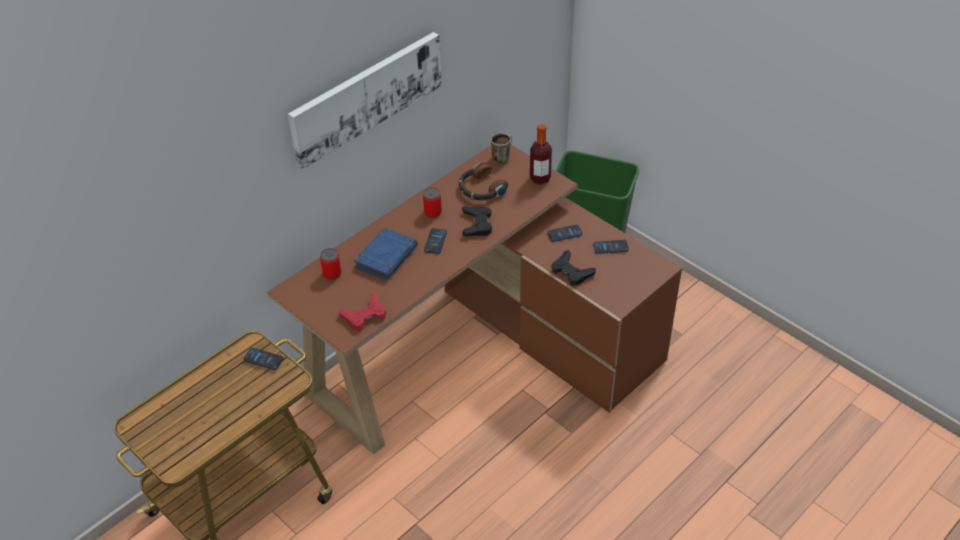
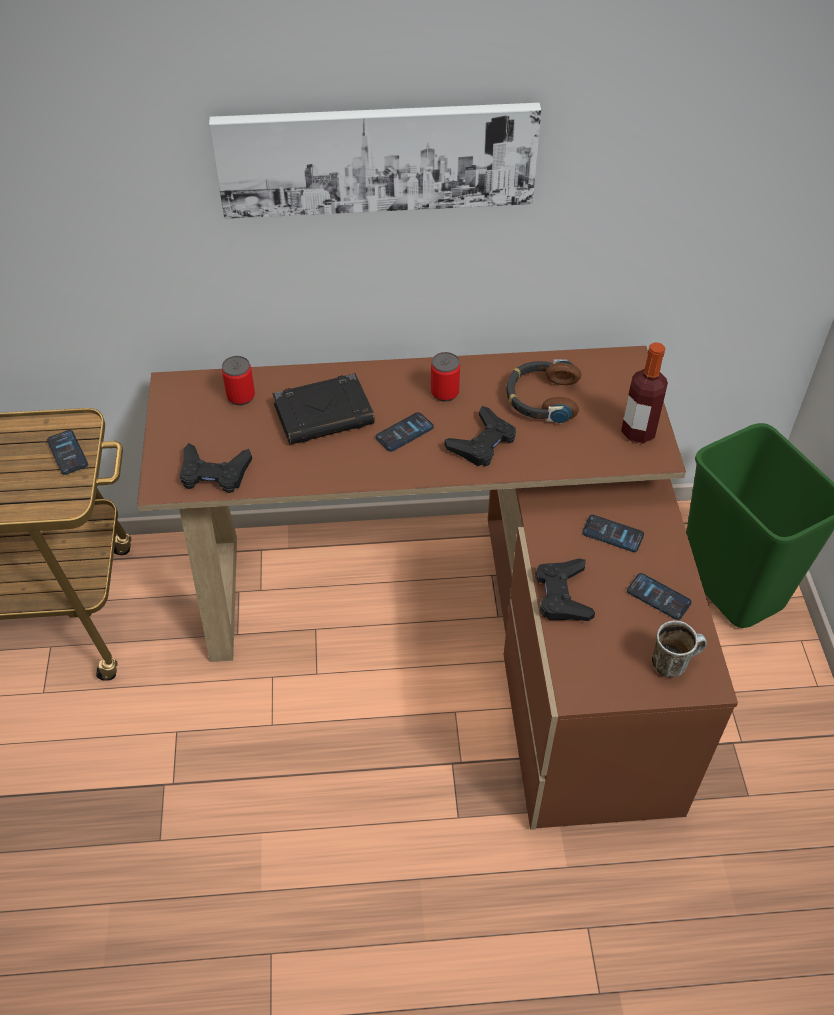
camera: 40 degrees right, 5 degrees up
red game controller [339,292,386,331] -> black game controller [180,443,252,493]
blue book [354,227,418,280] -> black book [272,373,375,445]
mug [491,133,512,163] -> mug moved to [652,620,707,678]

